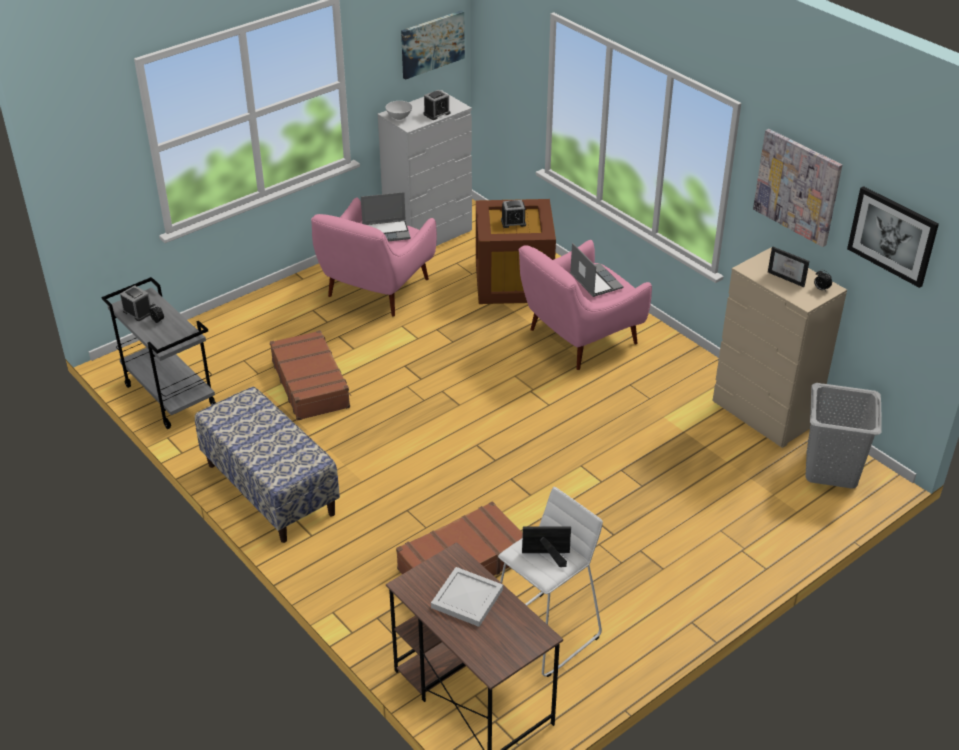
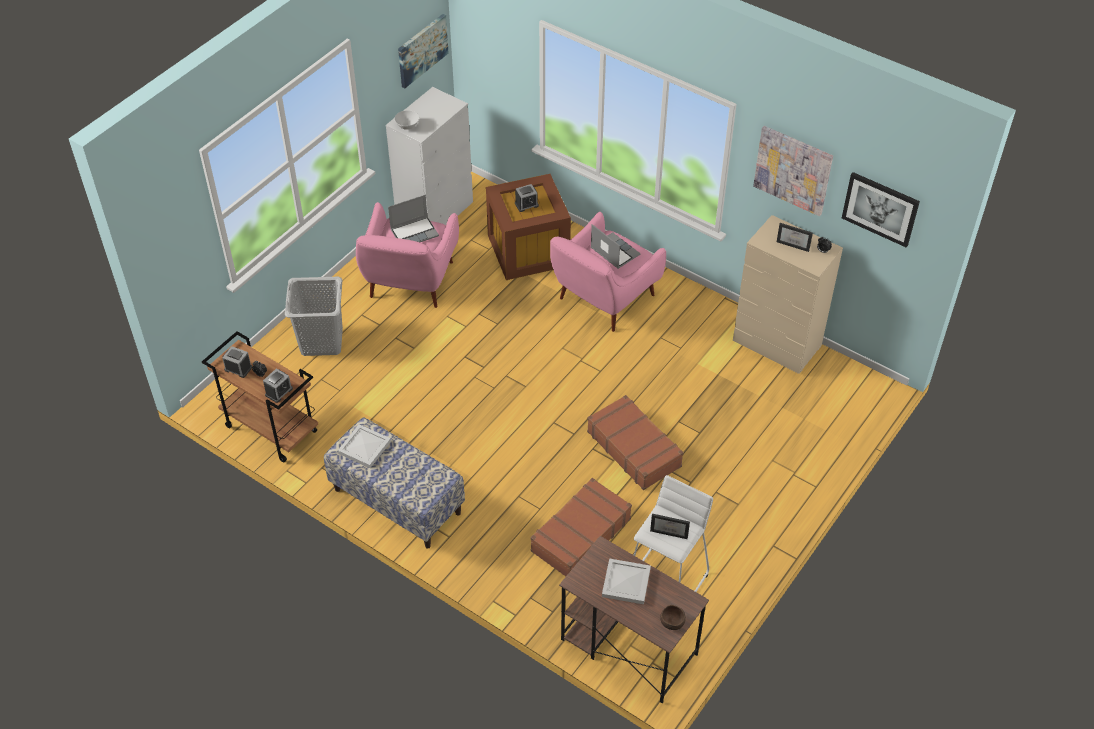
camera: 15 degrees left, 10 degrees up
grey cart [101,277,216,429] -> brown cart [202,331,318,463]
brown suitcase [270,330,351,421] -> brown suitcase moved to [587,395,684,490]
alarm clock [424,90,450,120] -> alarm clock moved to [263,369,293,403]
picture frame [522,526,571,567] -> picture frame turned 150 degrees counterclockwise [650,514,690,539]
grey laundry basket [805,383,882,489] -> grey laundry basket moved to [285,277,343,356]
none -> white tray [338,424,391,468]
none -> brown bowl [660,605,686,630]

